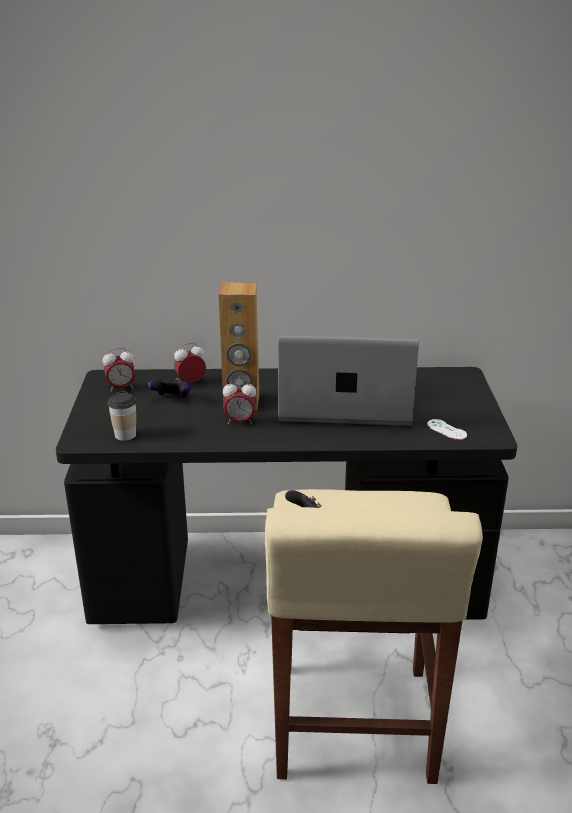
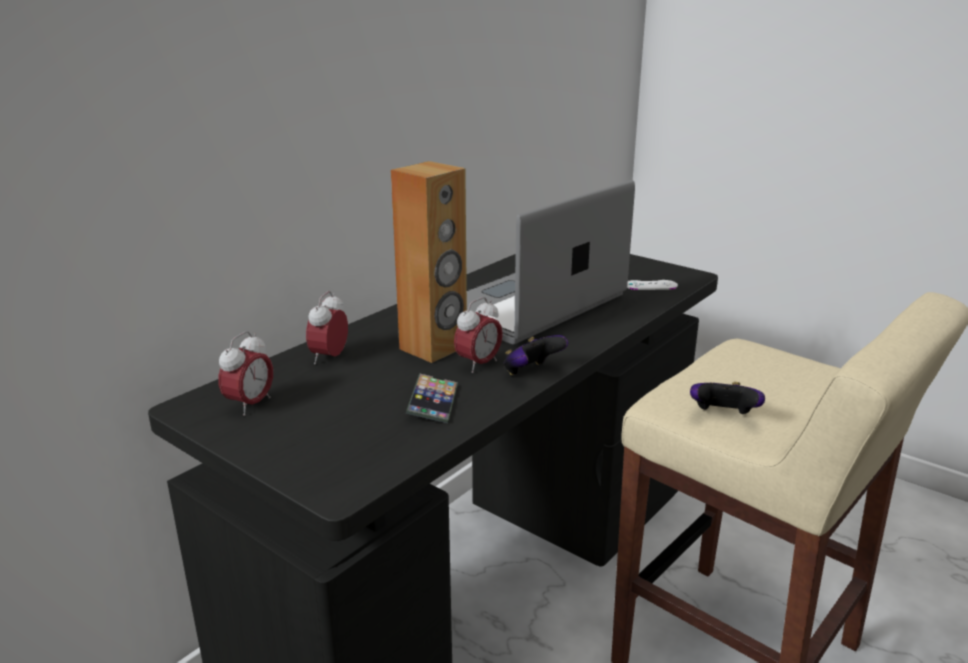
camera: 50 degrees left, 5 degrees down
cup [108,391,136,441] -> none
game controller [148,378,191,397] -> game controller moved to [503,335,568,375]
none -> phone [406,373,458,423]

